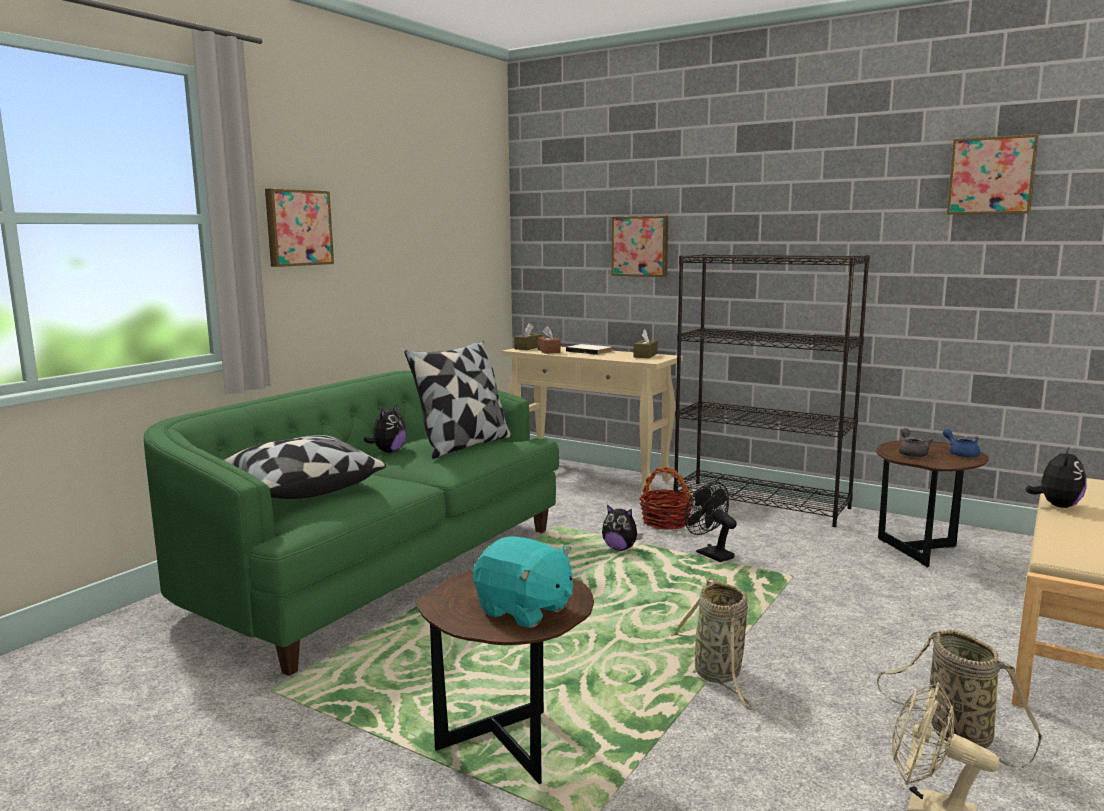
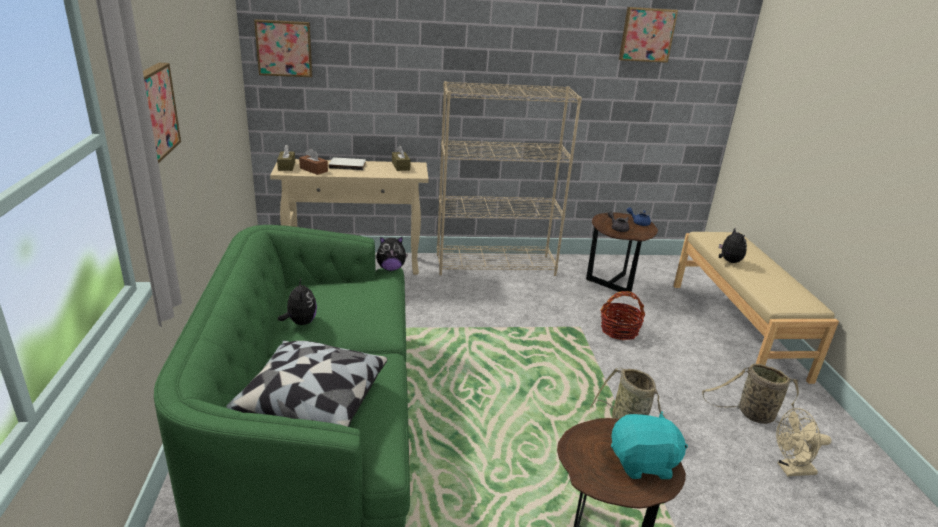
camera: 40 degrees left, 15 degrees up
pillow [404,341,511,459] -> none
plush toy [602,505,643,551] -> plush toy moved to [376,236,408,271]
picture [611,216,668,277] -> picture moved to [254,19,312,77]
basket [639,467,694,530] -> basket moved to [600,291,645,340]
black bookcase [673,254,870,527] -> beige bookcase [437,81,582,276]
black fan [685,482,737,562] -> none

